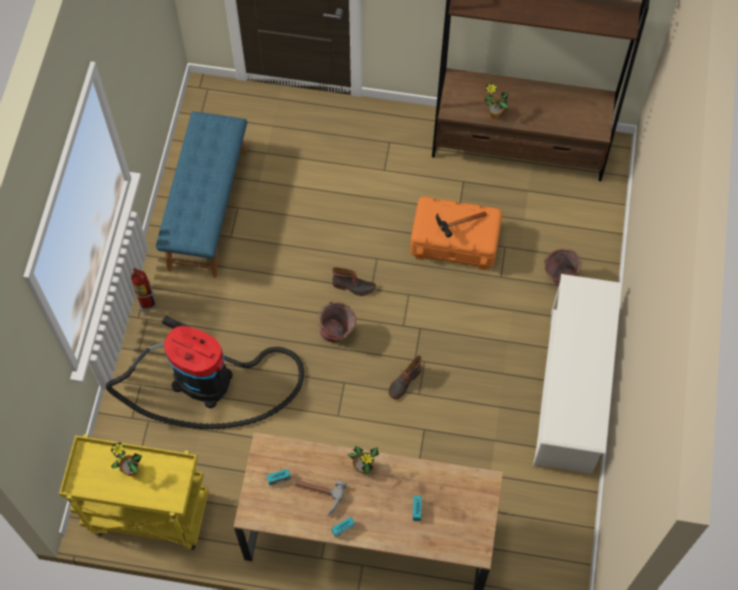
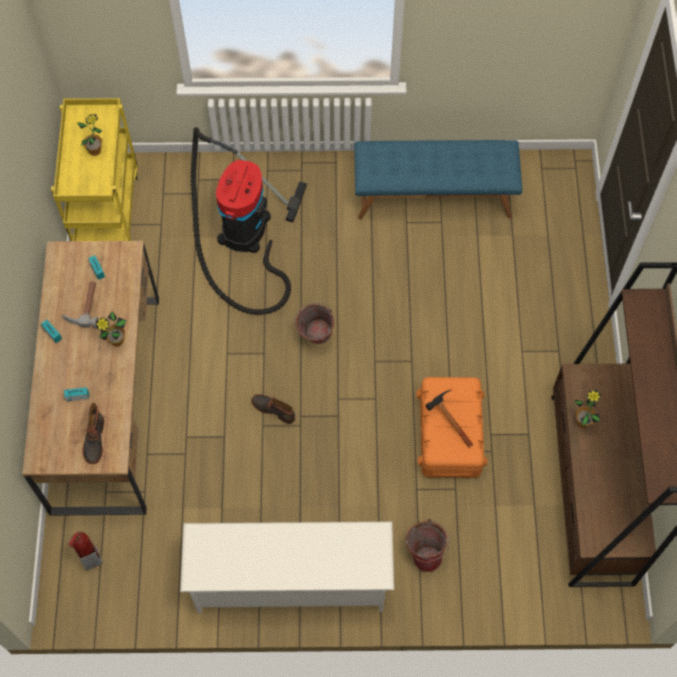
camera: 80 degrees right, 0 degrees up
fire extinguisher [131,268,157,311] -> fire extinguisher moved to [68,531,103,571]
boot [332,267,376,296] -> boot moved to [83,403,104,464]

